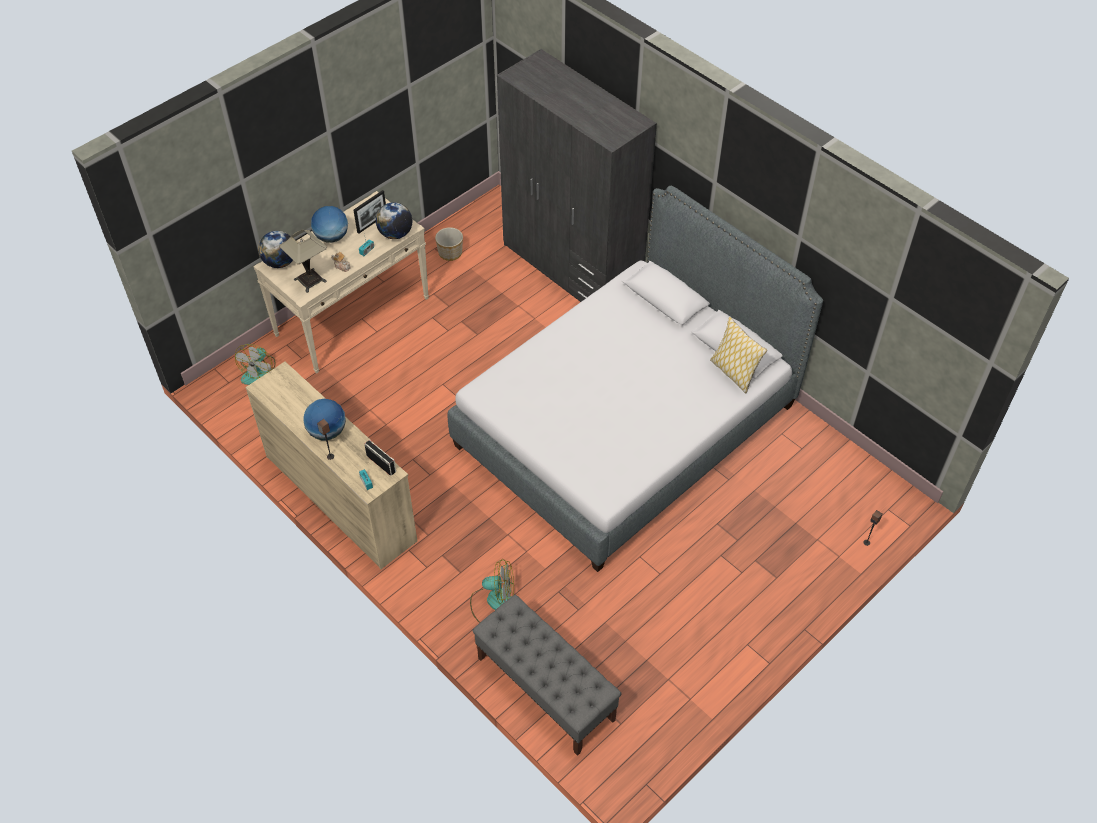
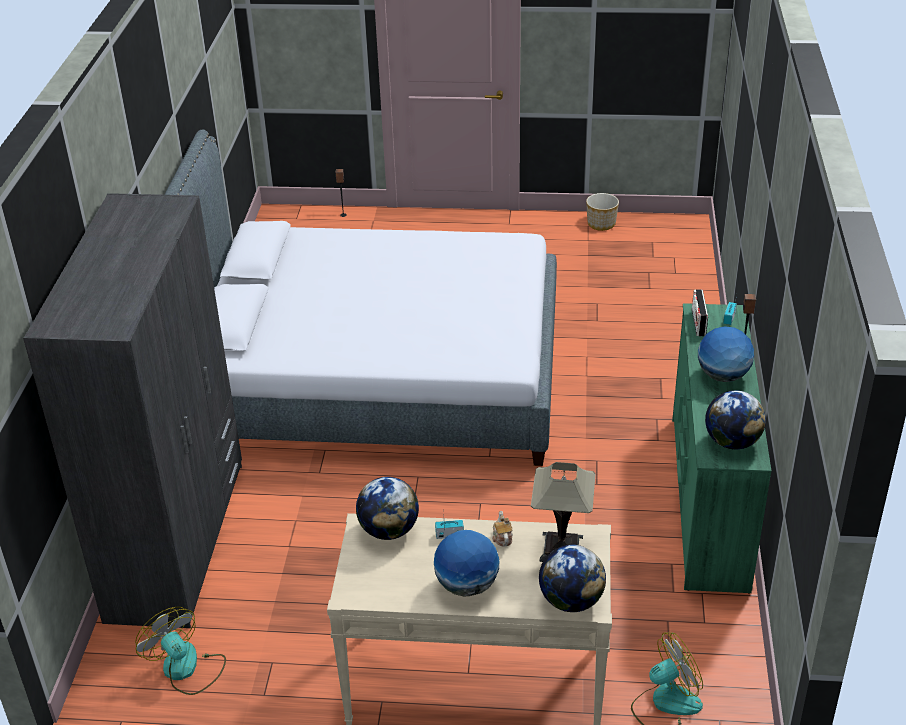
camera: 130 degrees left, 15 degrees down
beige dresser [245,362,417,569] -> green dresser [672,303,771,594]
picture frame [354,190,386,234] -> none
planter [435,227,463,261] -> planter moved to [586,193,619,231]
fan [470,559,514,623] -> fan moved to [135,607,226,695]
grey bench [472,594,622,756] -> none
pillow [710,317,767,393] -> none
none -> globe [705,390,766,450]

